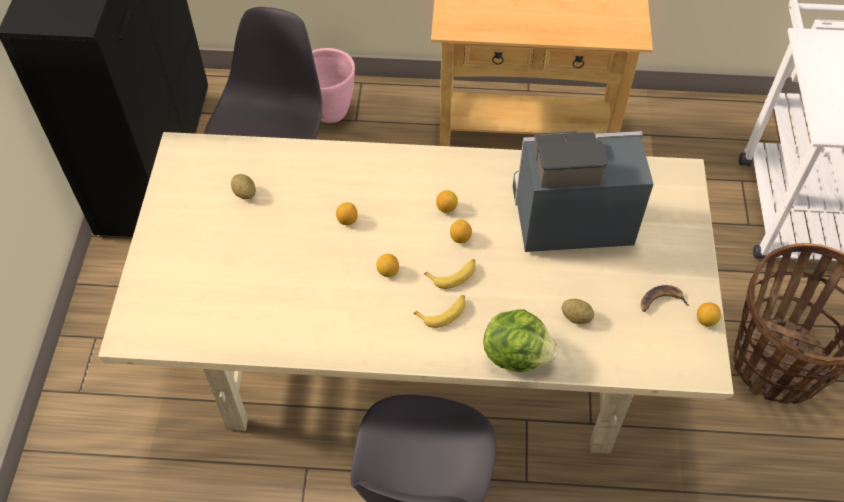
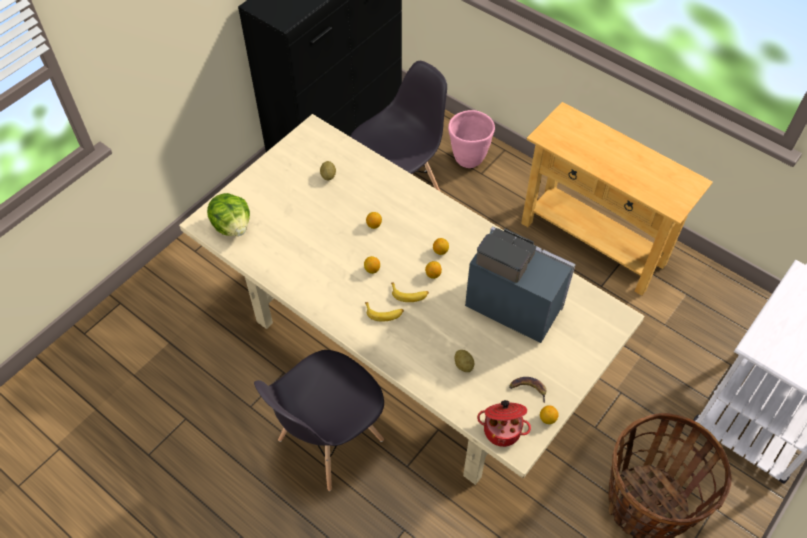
camera: 35 degrees right, 0 degrees up
lettuce [483,309,558,372] -> lettuce moved to [207,193,250,236]
none -> cooking pot [477,400,531,447]

